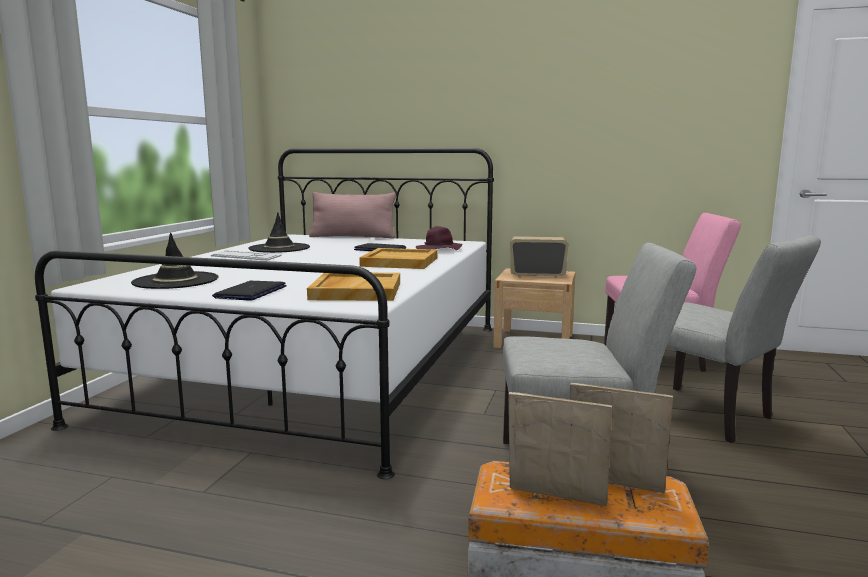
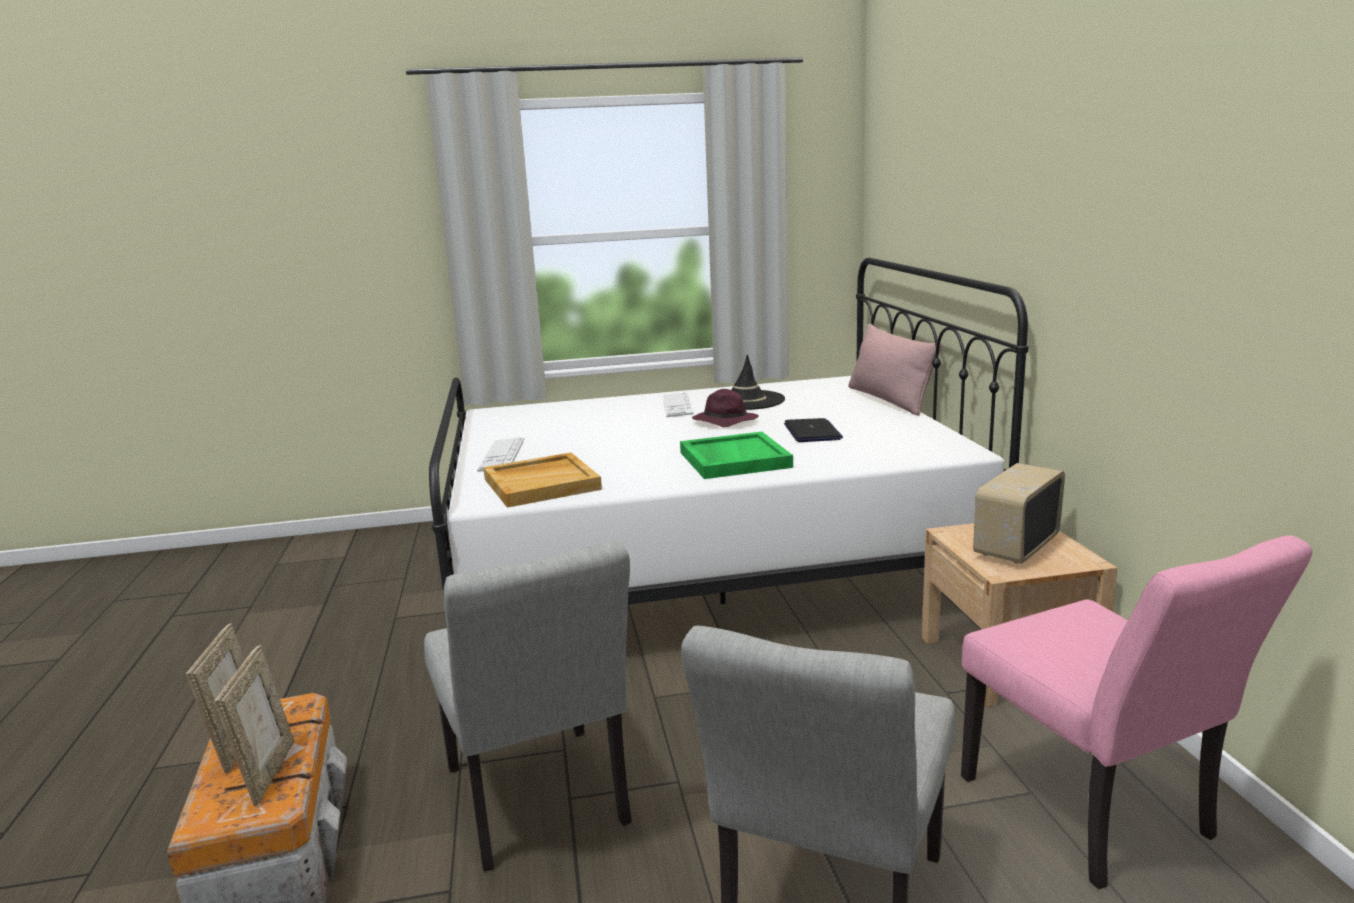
camera: 65 degrees right, 5 degrees up
black hat [131,232,218,289] -> none
laptop [212,281,287,301] -> keyboard [477,437,524,472]
beige tray [359,248,437,269] -> green tray [680,432,793,479]
purple hat [416,226,462,250] -> purple hat moved to [692,389,759,427]
radio [510,236,568,278] -> radio turned 120 degrees counterclockwise [973,463,1065,564]

